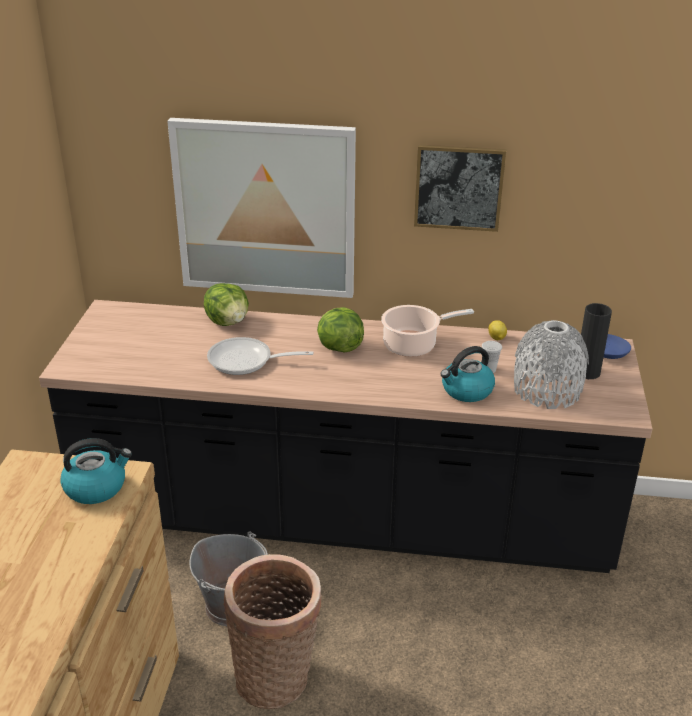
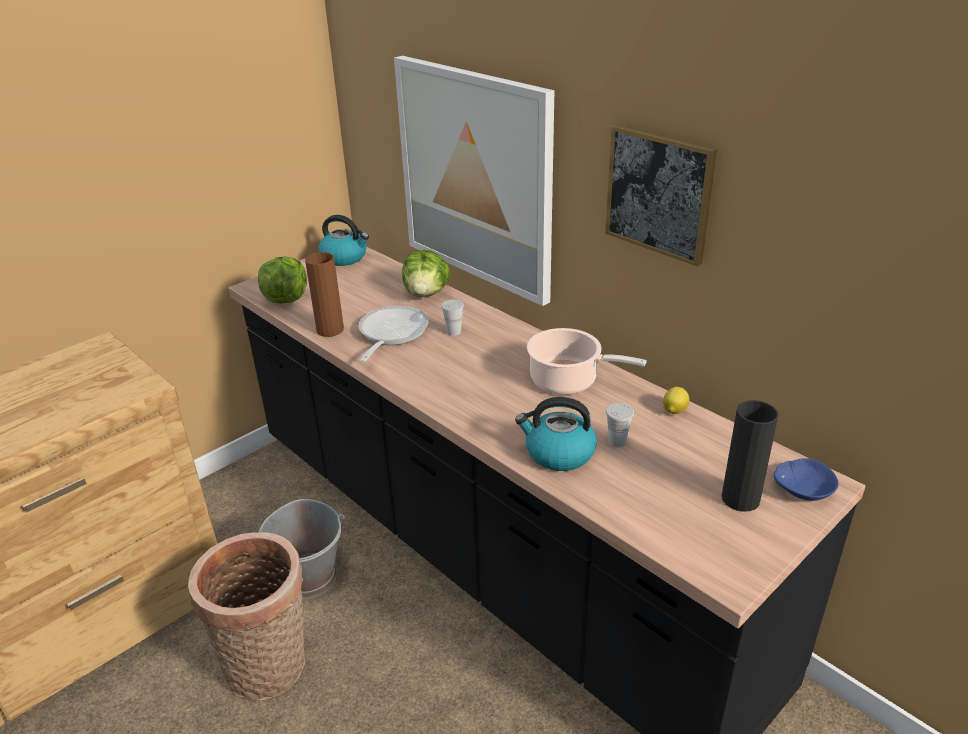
camera: 40 degrees right, 0 degrees up
kettle [60,438,132,504] -> kettle moved to [318,215,369,266]
frying pan [207,337,314,375] -> frying pan turned 60 degrees clockwise [359,306,429,362]
lettuce [317,307,364,352] -> lettuce moved to [258,256,307,304]
grey vase [514,320,589,409] -> none
none -> brown vase [305,252,344,337]
none -> white cup [441,299,464,336]

